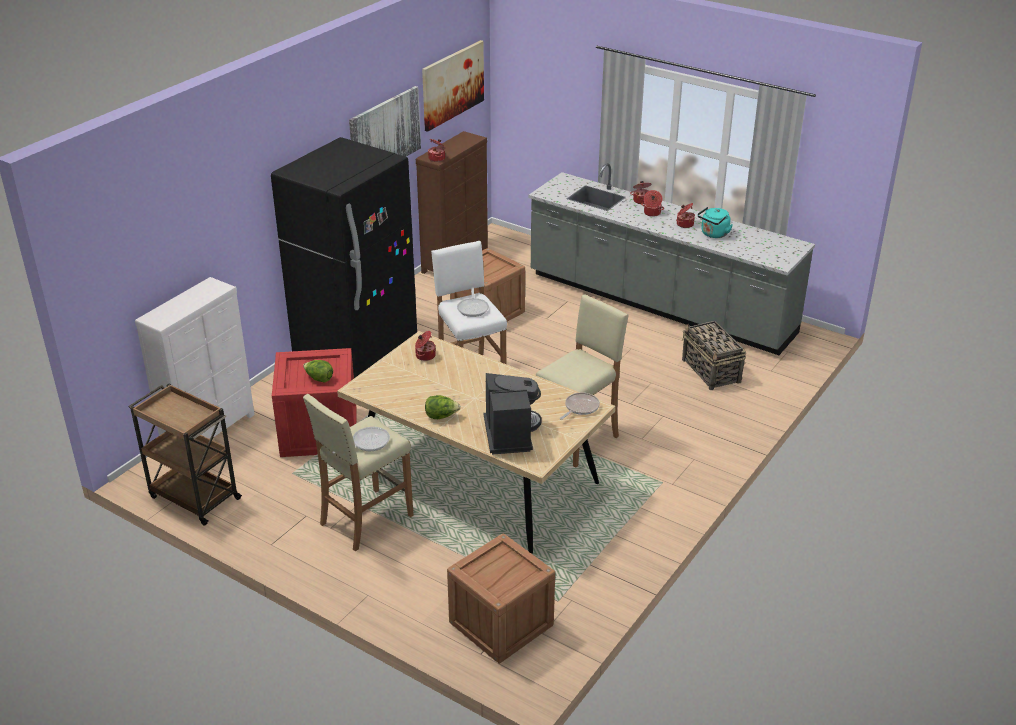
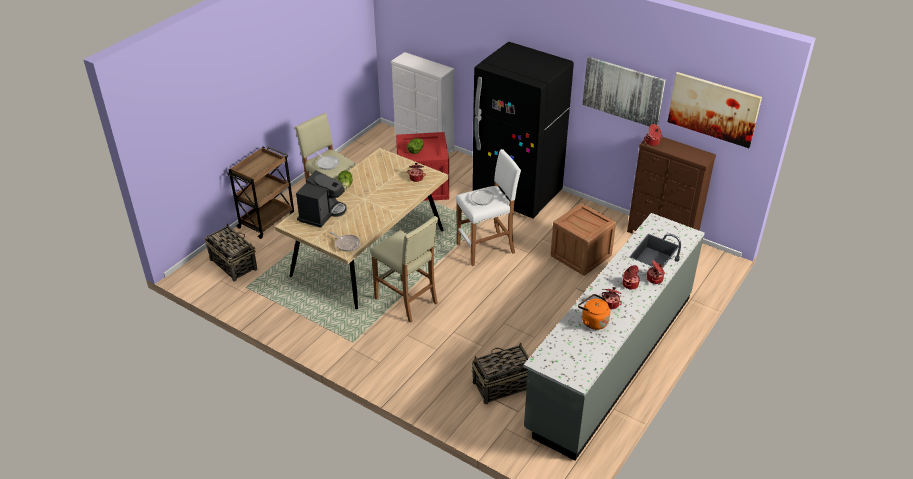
camera: 90 degrees right, 5 degrees up
brown cart [129,384,242,526] -> brown cart moved to [227,147,294,239]
crate [447,533,555,664] -> basket [205,223,257,282]
coffee machine [484,373,542,455] -> coffee machine turned 60 degrees counterclockwise [296,170,347,228]
turquoise kettle [698,207,733,238] -> orange kettle [578,294,610,330]

